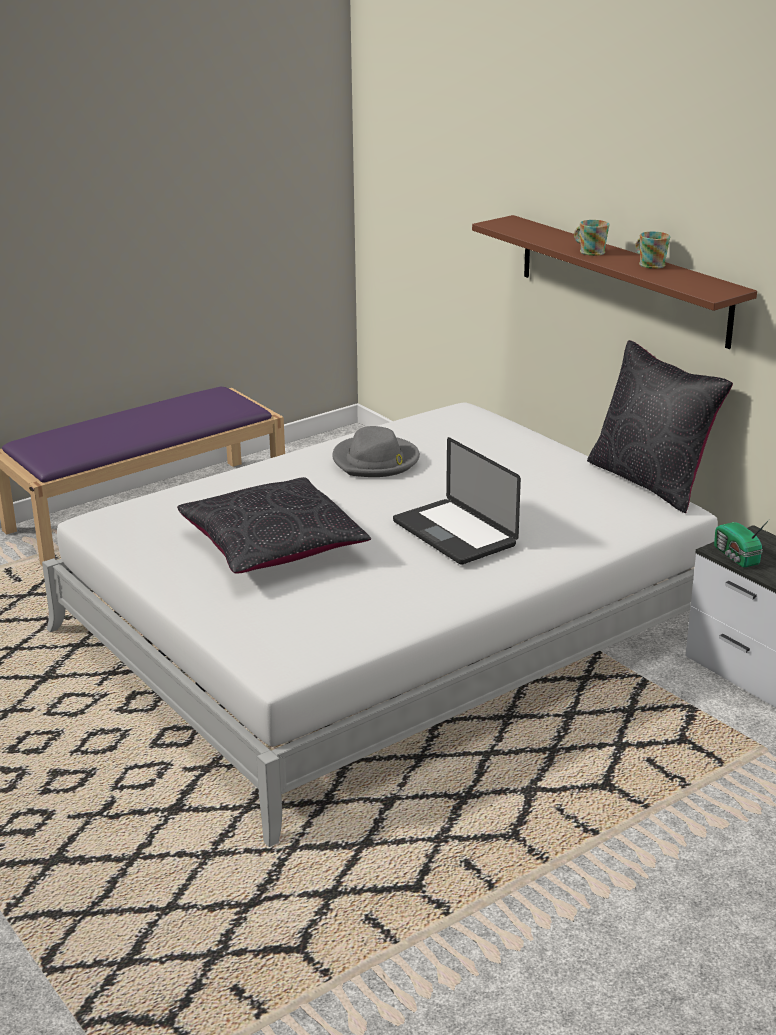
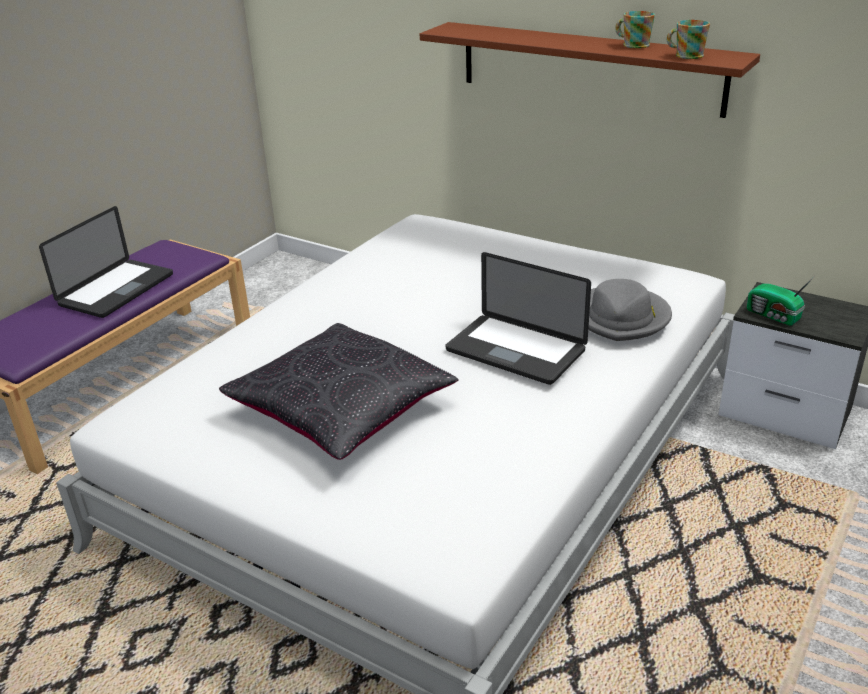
camera: 20 degrees left, 5 degrees up
grey hat [332,426,420,477] -> grey hat moved to [588,279,672,341]
mug [574,220,609,256] -> mug moved to [667,20,710,59]
black pillow [587,340,733,513] -> none
none -> laptop [39,206,173,318]

